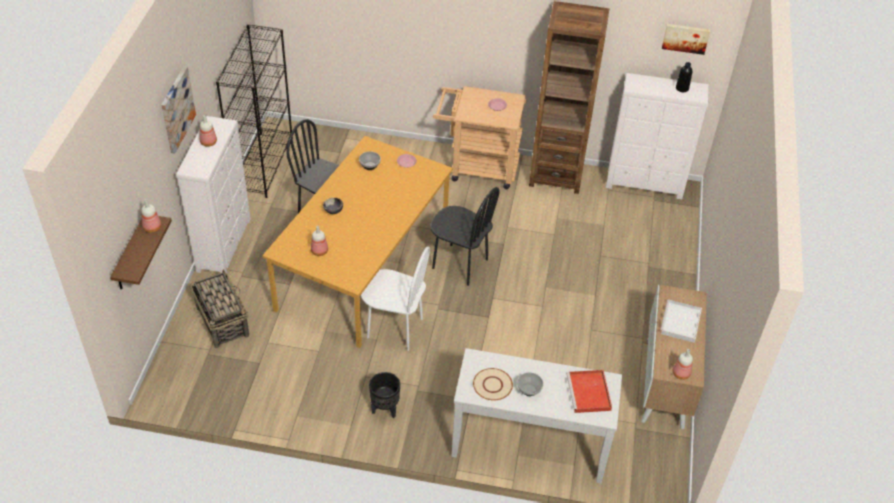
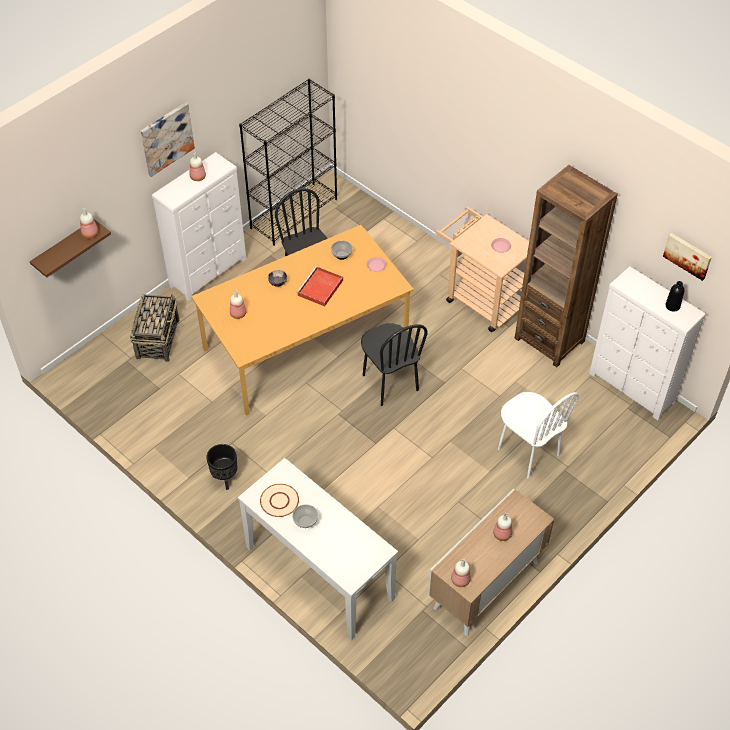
camera: 35 degrees right, 5 degrees up
white chair [361,247,430,351] -> white chair moved to [498,392,579,479]
red tray [566,370,612,413] -> red tray moved to [296,266,343,306]
white tray [660,299,702,343] -> bottle [493,513,512,541]

